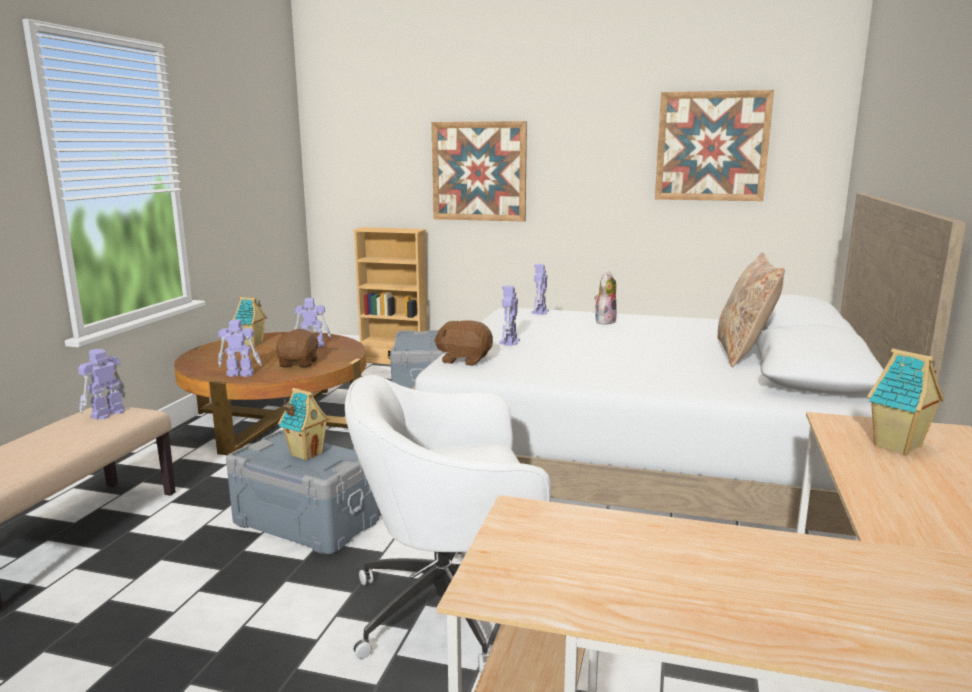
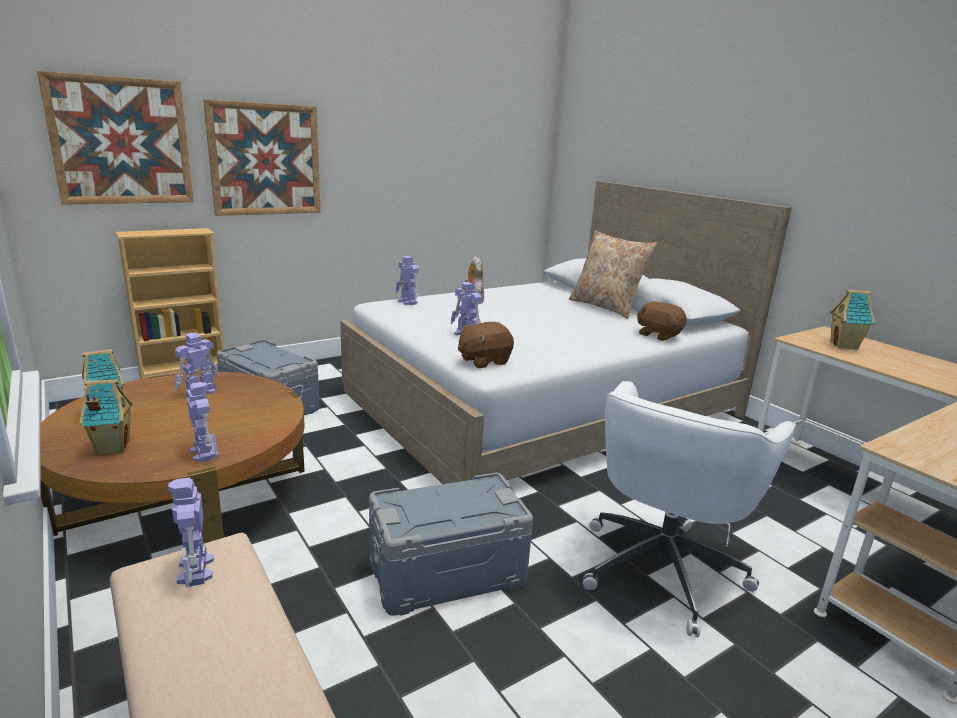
camera: 50 degrees left, 5 degrees up
toy robot [218,320,262,377] -> toy robot turned 105 degrees clockwise [187,382,219,462]
brown plush toy [276,329,320,368] -> brown plush toy moved to [637,301,686,341]
toy house [278,388,330,461] -> toy house moved to [79,379,133,455]
picture [655,90,774,201] -> picture moved to [37,71,194,205]

